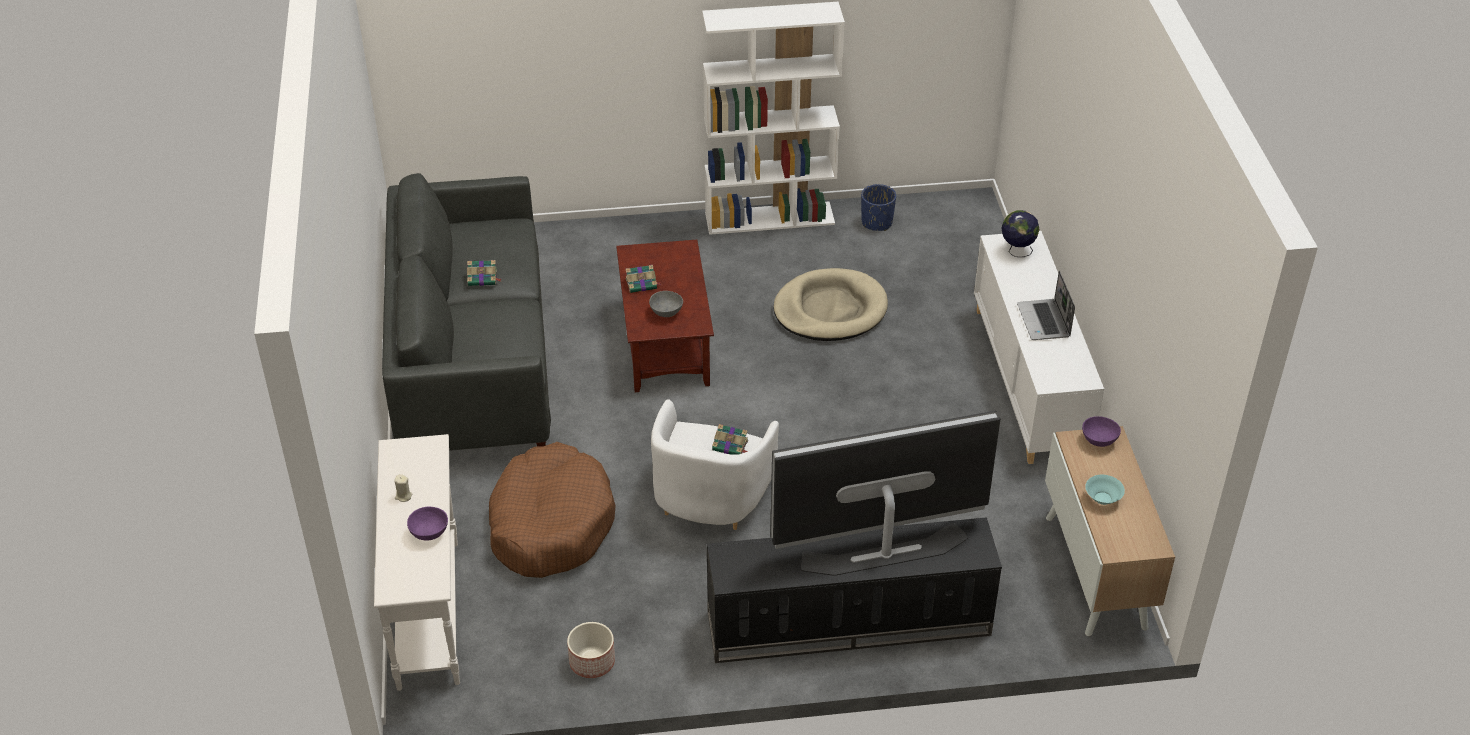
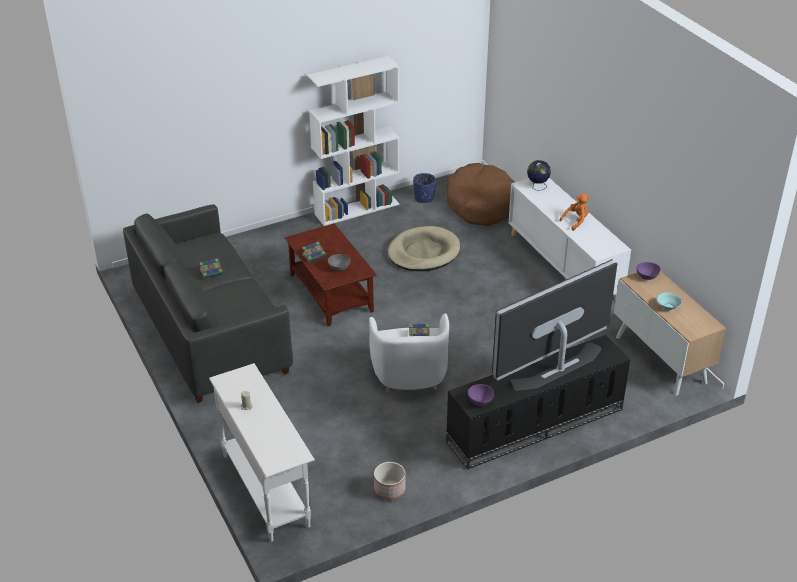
camera: 20 degrees left, 5 degrees down
purple bowl [407,507,448,540] -> purple bowl moved to [468,384,494,406]
brown dog bed [489,442,616,578] -> brown dog bed moved to [446,163,515,226]
laptop [1017,271,1075,340] -> orange plush toy [559,193,590,231]

